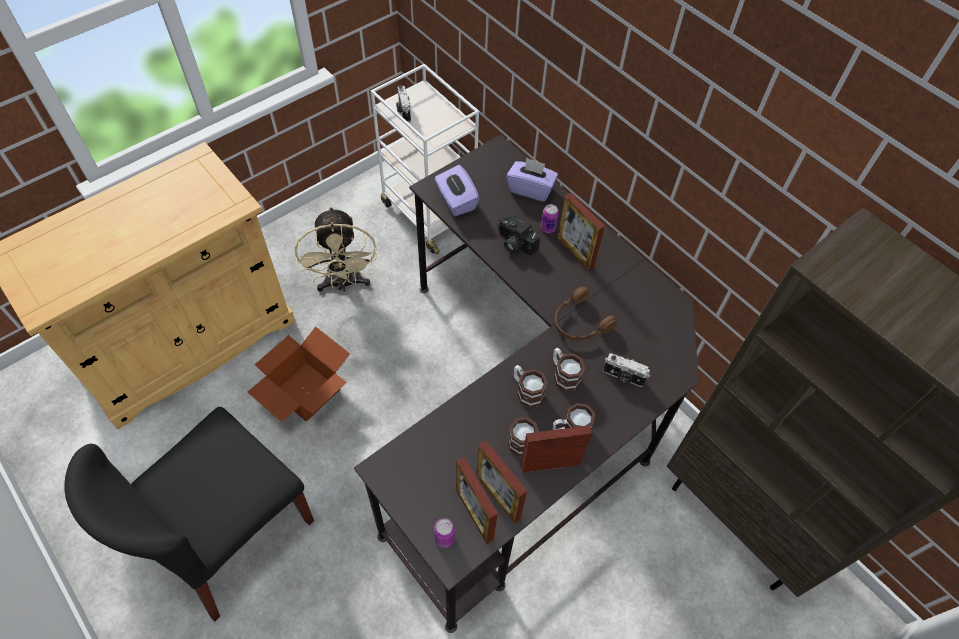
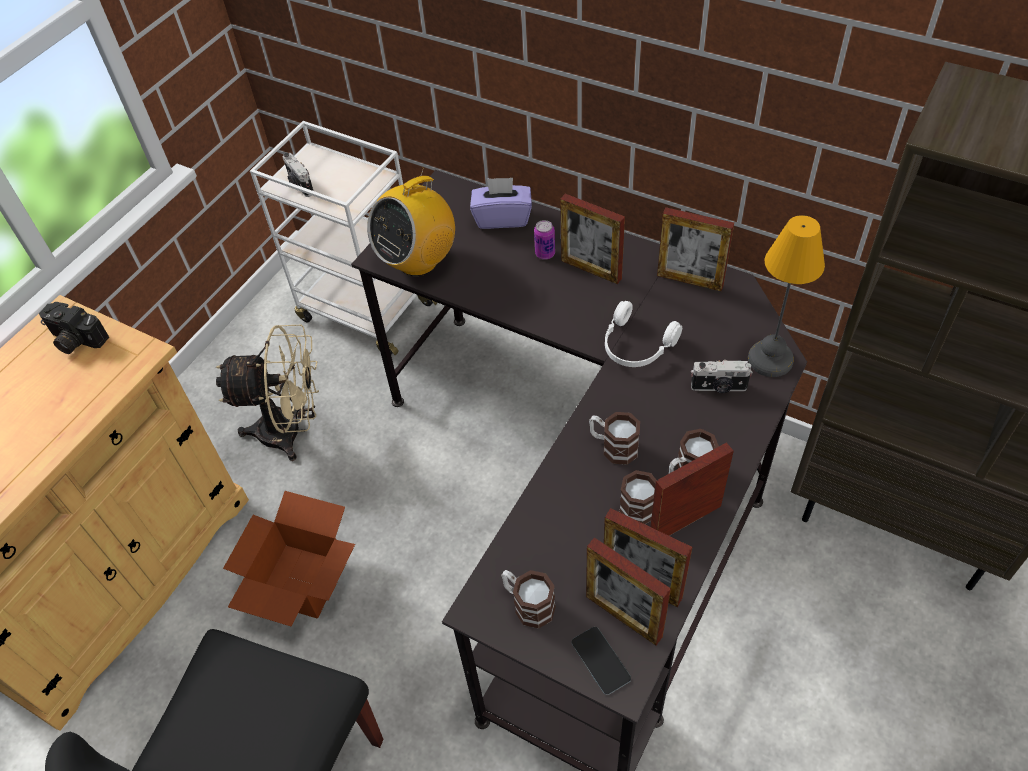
camera: 15 degrees left, 5 degrees down
beige fan [295,206,377,292] -> beige fan turned 60 degrees counterclockwise [216,325,319,461]
can [434,518,455,548] -> phone [572,627,631,695]
purple tissue box [435,165,479,216] -> radio [367,168,455,276]
camera [497,213,540,255] -> camera moved to [39,302,109,354]
mug [553,348,585,392] -> mug moved to [501,570,556,629]
brown headphones [554,286,617,341] -> white headphones [605,301,682,367]
none -> picture frame [657,207,734,291]
none -> table lamp [748,215,825,377]

